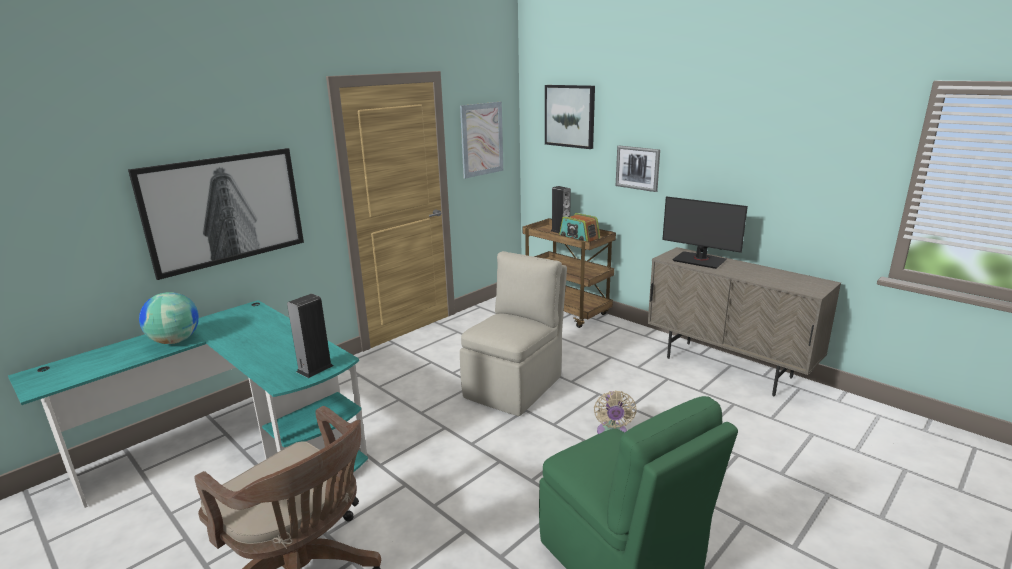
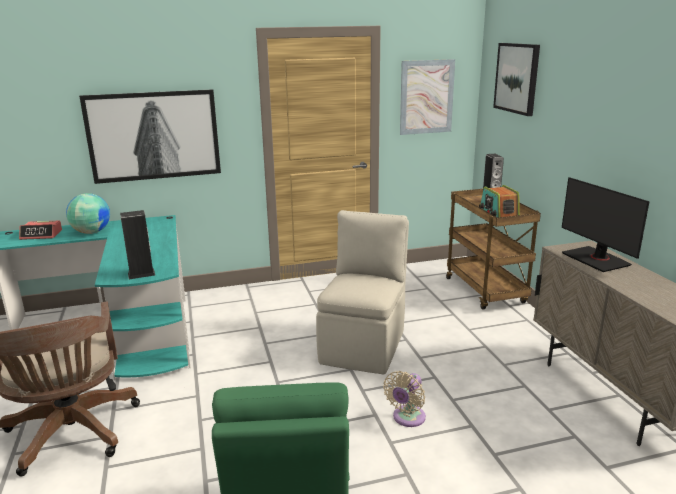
camera: 30 degrees right, 0 degrees up
beige chair [460,251,567,416] -> beige chair turned 45 degrees counterclockwise [316,210,409,374]
picture [616,146,660,192] -> none
none -> alarm clock [19,221,62,240]

